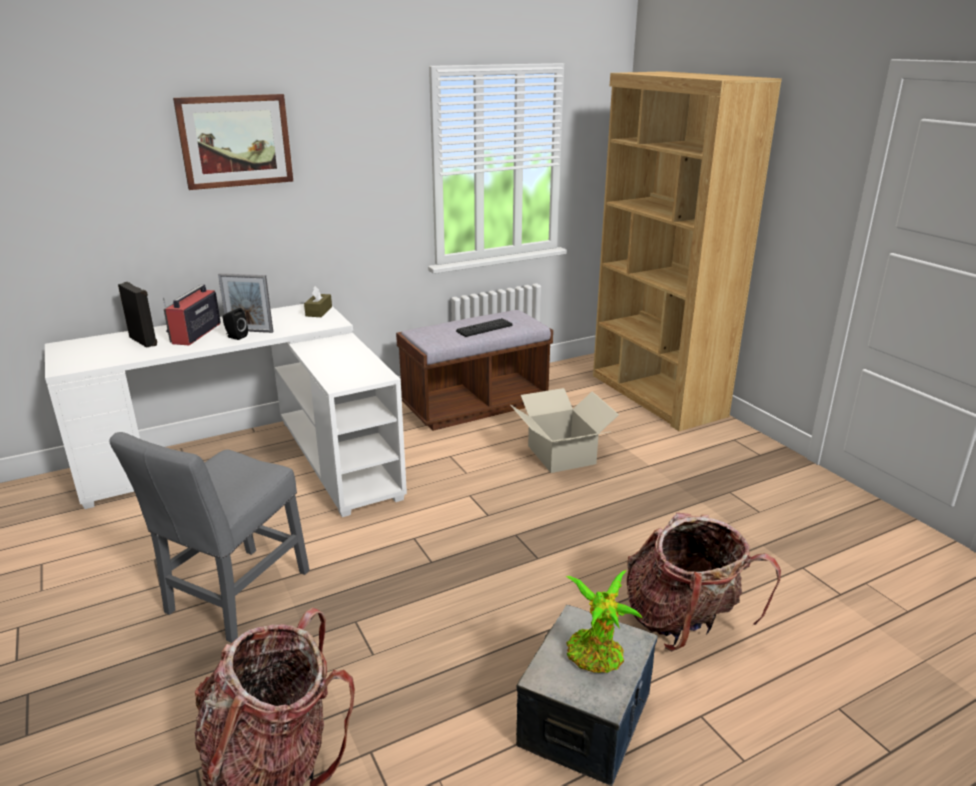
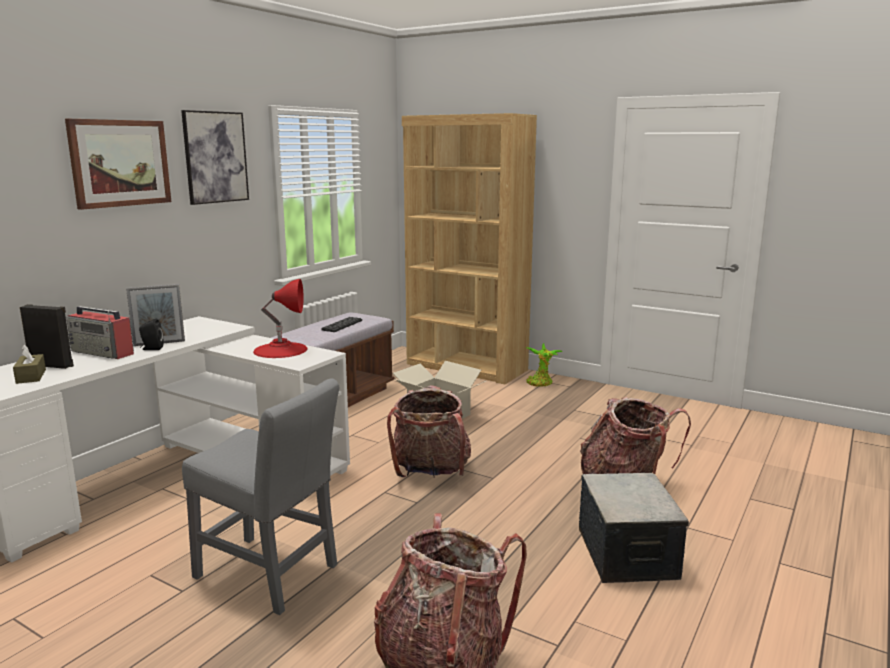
camera: 30 degrees left, 10 degrees down
grey chair [109,432,310,643] -> grey chair turned 60 degrees counterclockwise [182,378,339,615]
radio [163,284,221,345] -> radio turned 45 degrees counterclockwise [67,306,134,359]
brown tissue box [304,286,332,317] -> brown tissue box moved to [13,345,46,384]
potted plant [566,570,643,673] -> potted plant moved to [526,343,563,387]
none -> picture [181,110,249,205]
none -> red table lamp [253,279,307,358]
none -> backpack [387,385,471,477]

